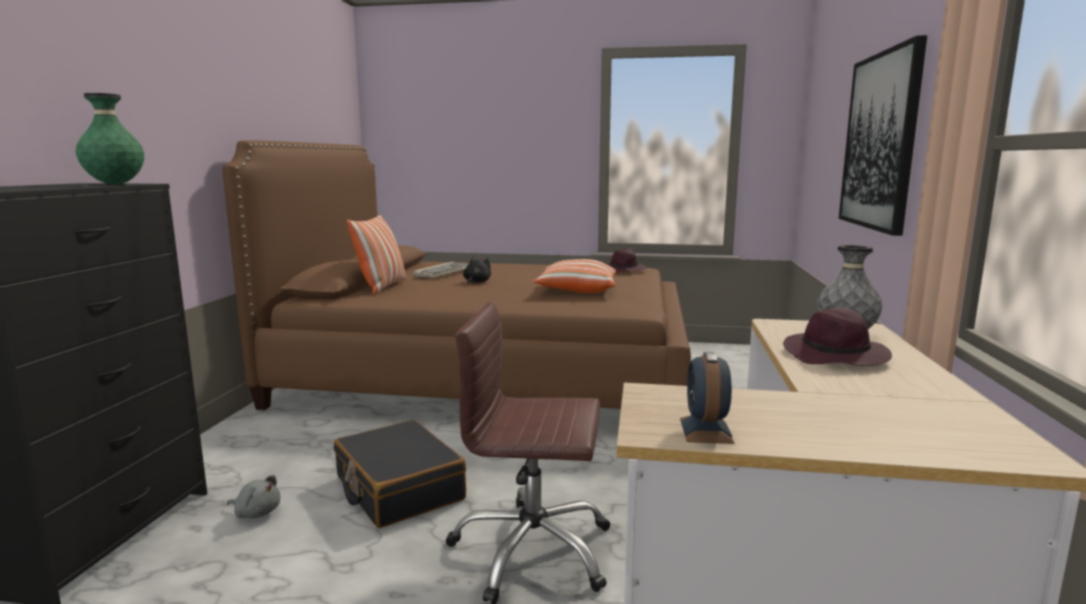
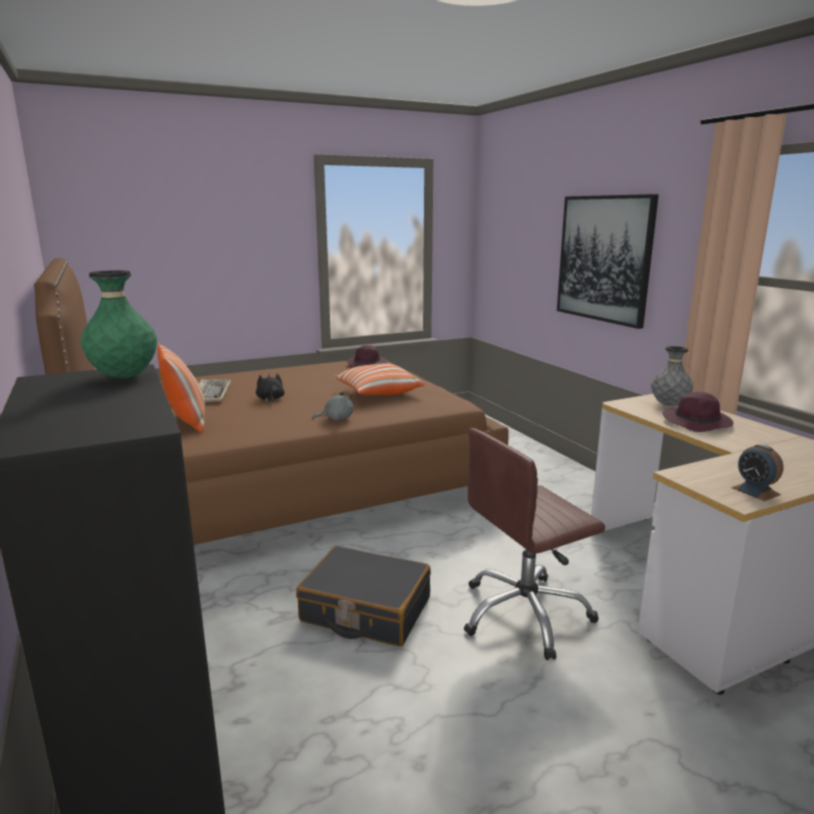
camera: 35 degrees left, 5 degrees up
grey plush toy [227,475,281,518] -> grey plush toy moved to [312,391,353,421]

